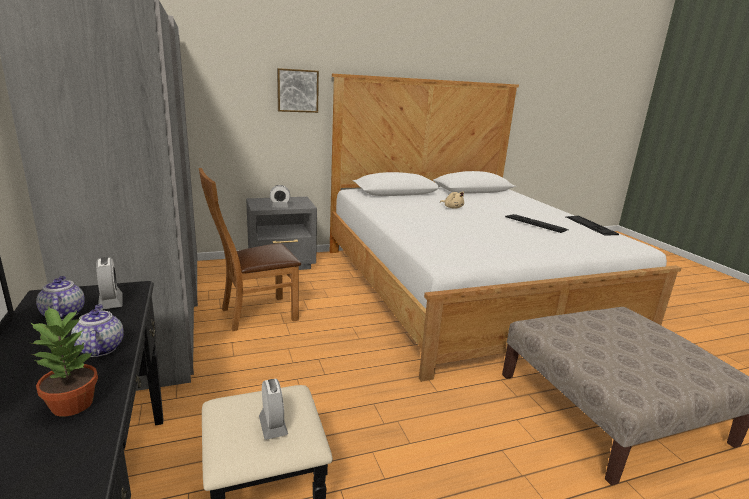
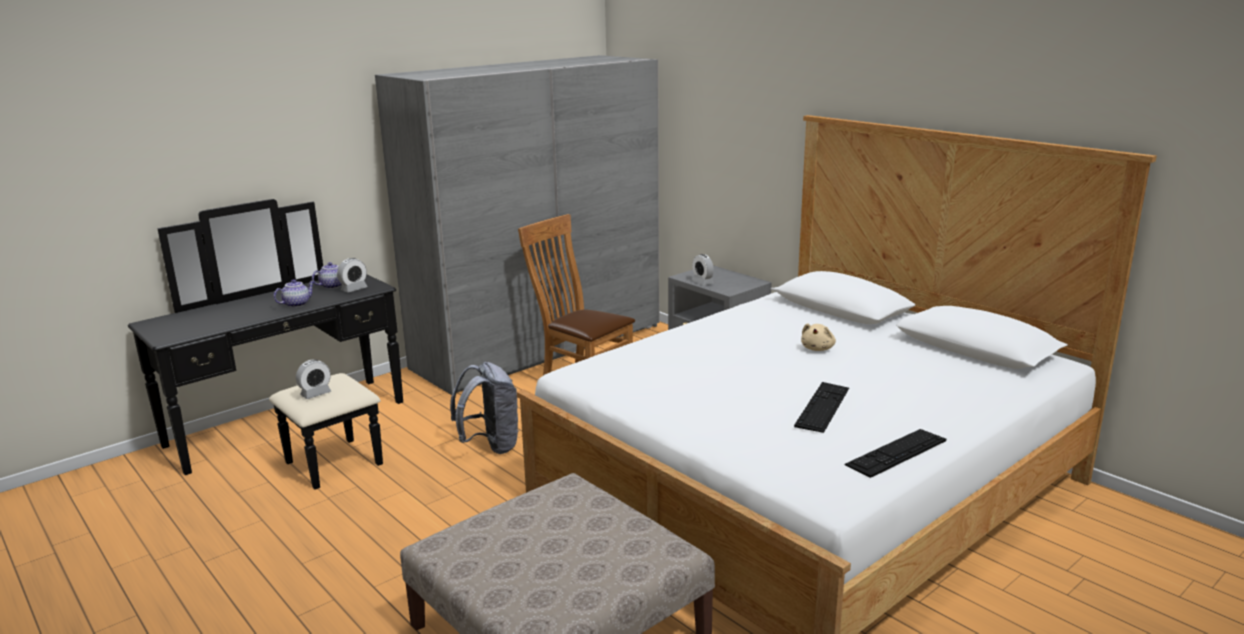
camera: 70 degrees right, 0 degrees up
potted plant [31,305,98,417] -> none
picture [277,68,319,113] -> none
none -> grey backpack [450,362,518,454]

